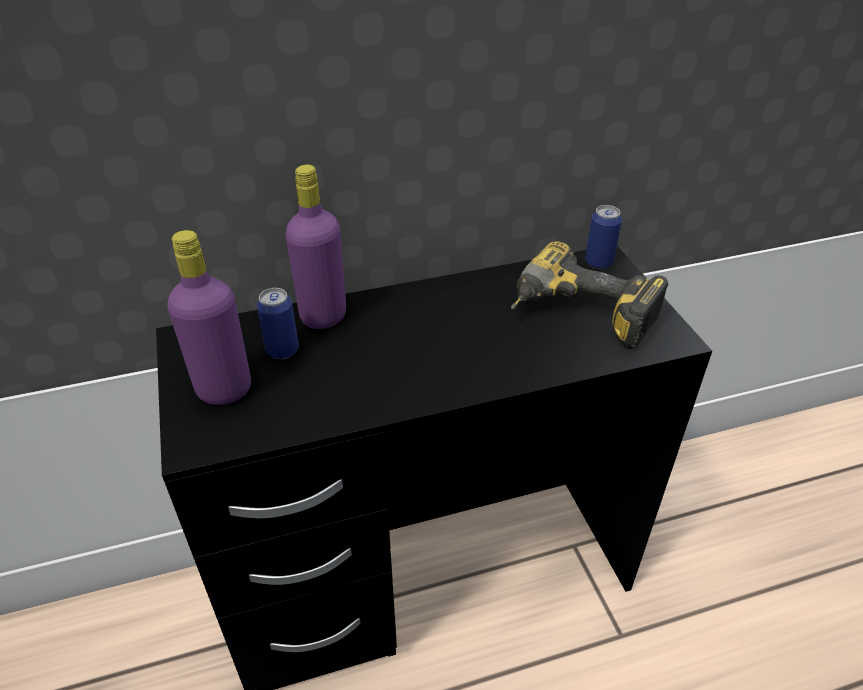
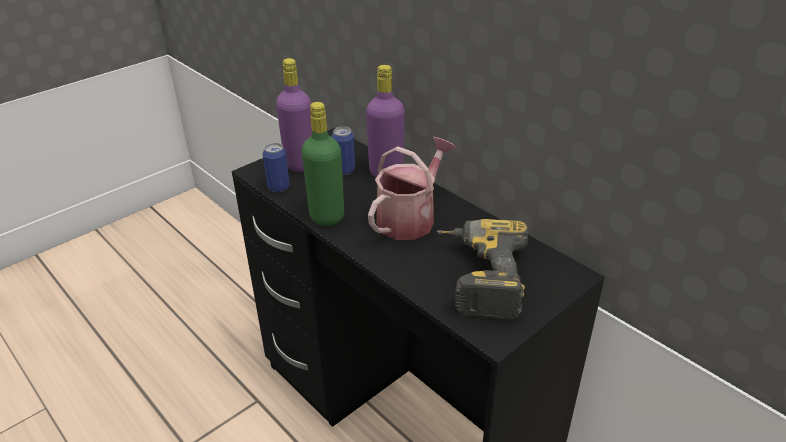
camera: 65 degrees right, 5 degrees down
can [585,205,622,269] -> can moved to [263,143,290,192]
none -> green bottle [302,102,344,226]
none -> watering can [368,137,455,240]

